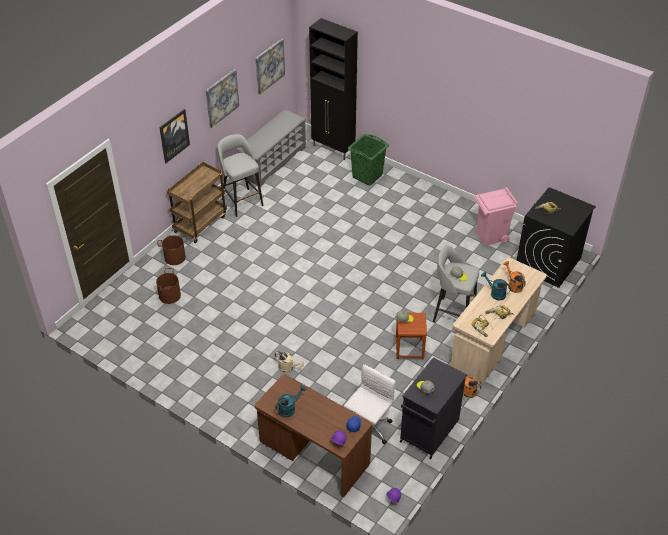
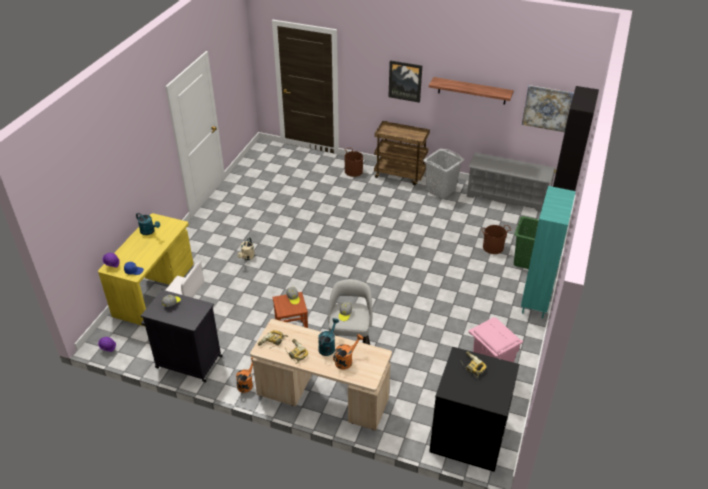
camera: 75 degrees right, 5 degrees down
brown bucket [156,268,181,304] -> brown bucket moved to [481,225,511,254]
picture [206,69,239,128] -> shelf [429,77,514,105]
grey stool [218,134,264,217] -> grey laundry basket [423,149,464,199]
brown desk [255,374,372,497] -> yellow desk [98,213,194,326]
none -> turquoise bookcase [521,186,576,319]

